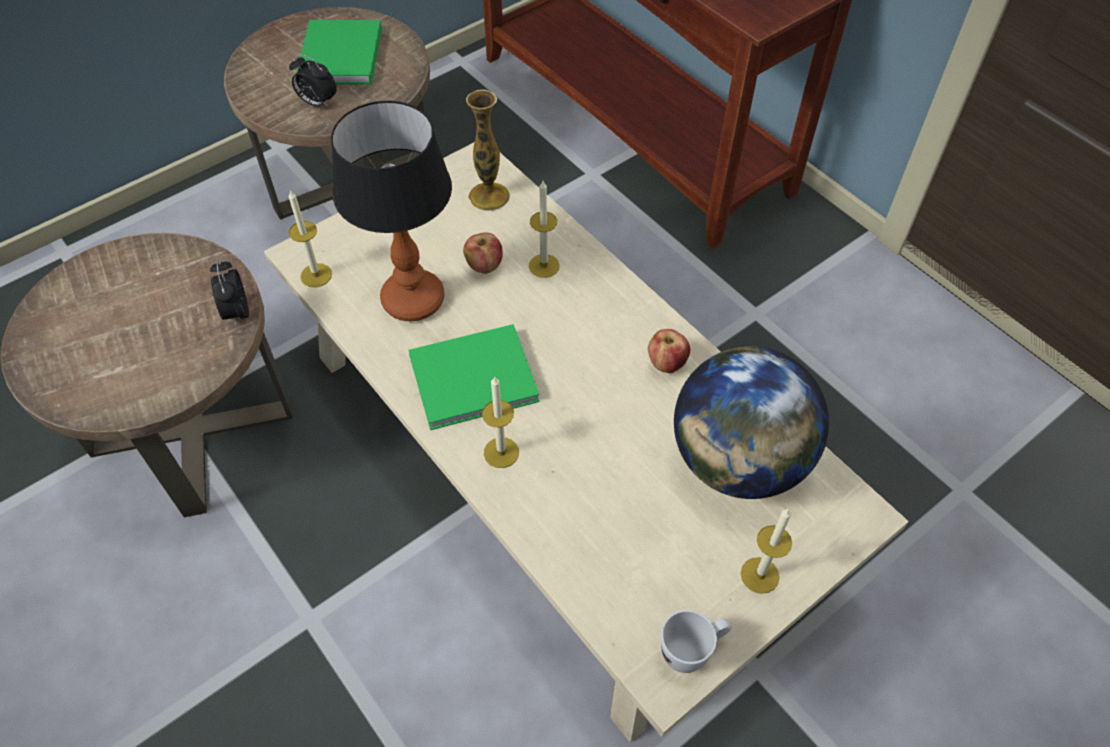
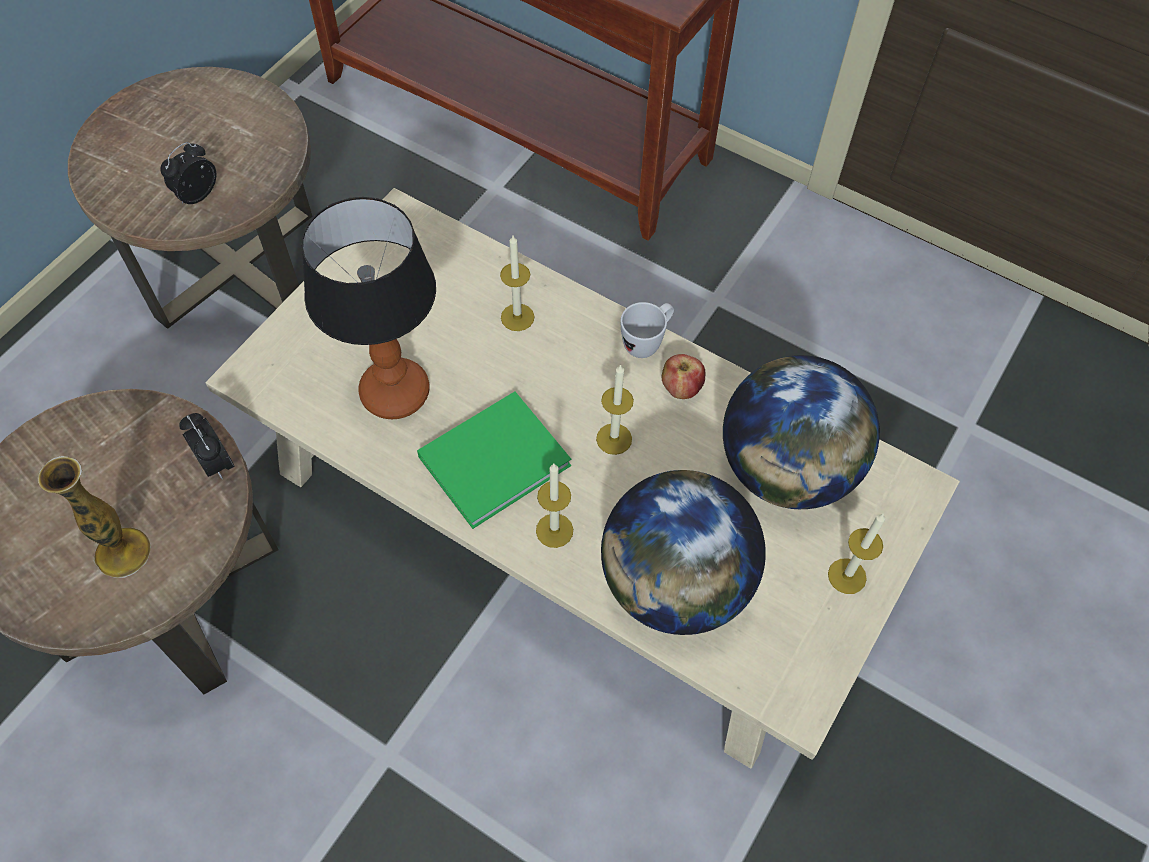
camera: 20 degrees left, 5 degrees up
candle [288,190,332,287] -> candle moved to [596,364,634,455]
alarm clock [289,54,337,108] -> alarm clock turned 120 degrees clockwise [160,142,216,204]
green book [296,20,382,84] -> none
apple [463,233,503,274] -> none
vase [466,90,510,211] -> vase moved to [37,456,151,578]
white mug [661,610,732,673] -> white mug moved to [621,302,674,358]
none -> globe [601,470,766,635]

